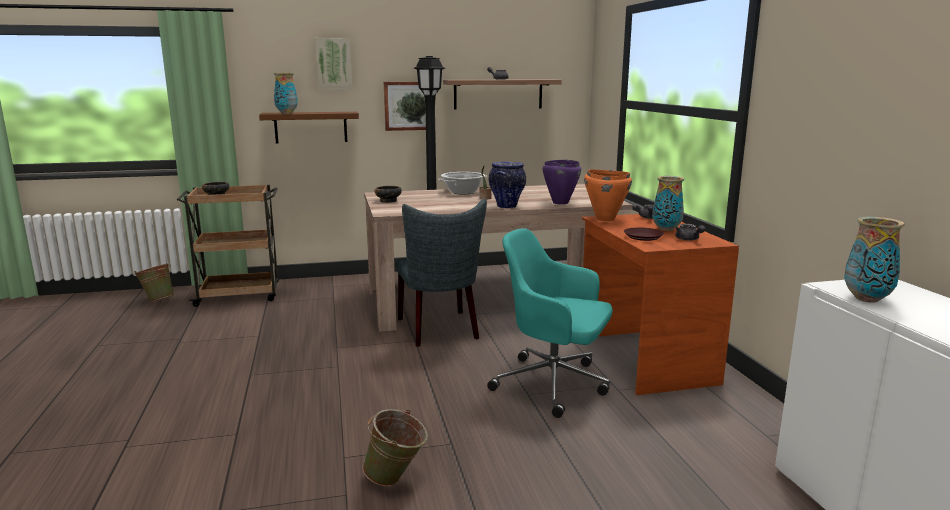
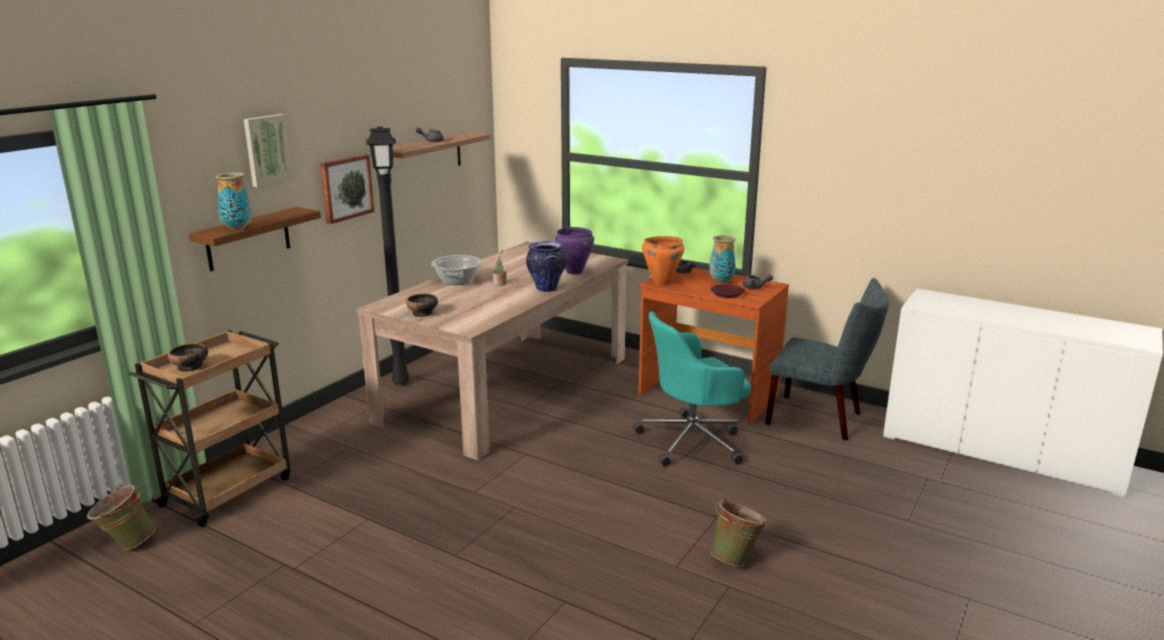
camera: 45 degrees left, 5 degrees up
grey chair [396,199,487,347] -> grey chair moved to [765,278,889,441]
vase [844,217,904,303] -> none

